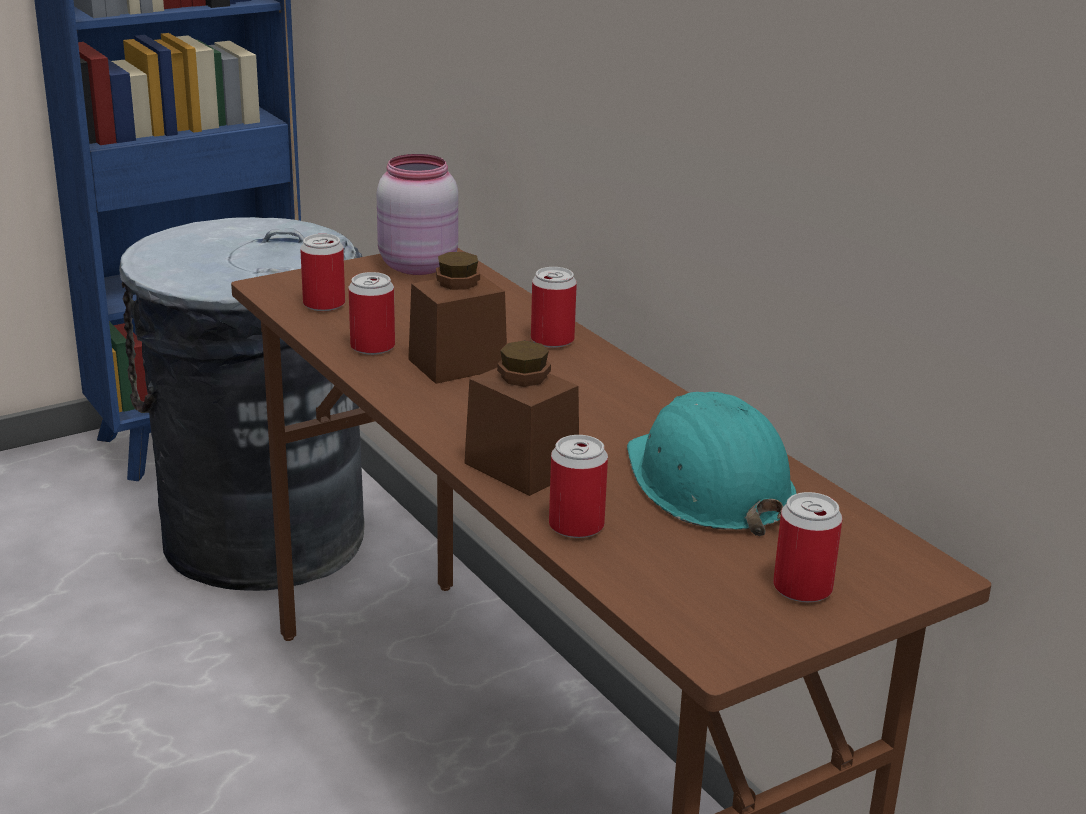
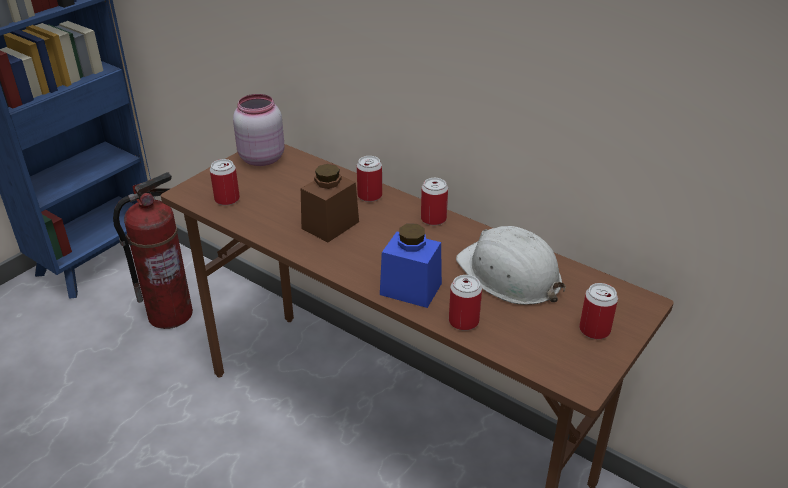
camera: 20 degrees left, 10 degrees up
grey trash can [119,217,365,591] -> fire extinguisher [113,172,193,329]
can [349,272,395,355] -> can moved to [421,178,448,225]
brown jar [464,341,579,496] -> blue jar [380,224,442,308]
turquoise hard hat [627,392,797,536] -> white hard hat [456,226,566,305]

